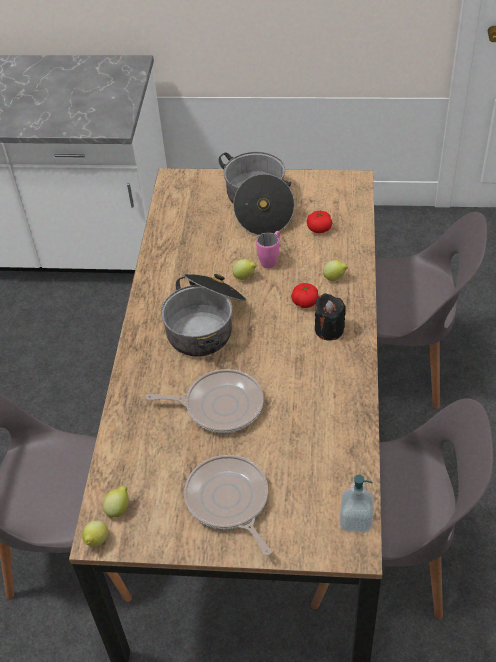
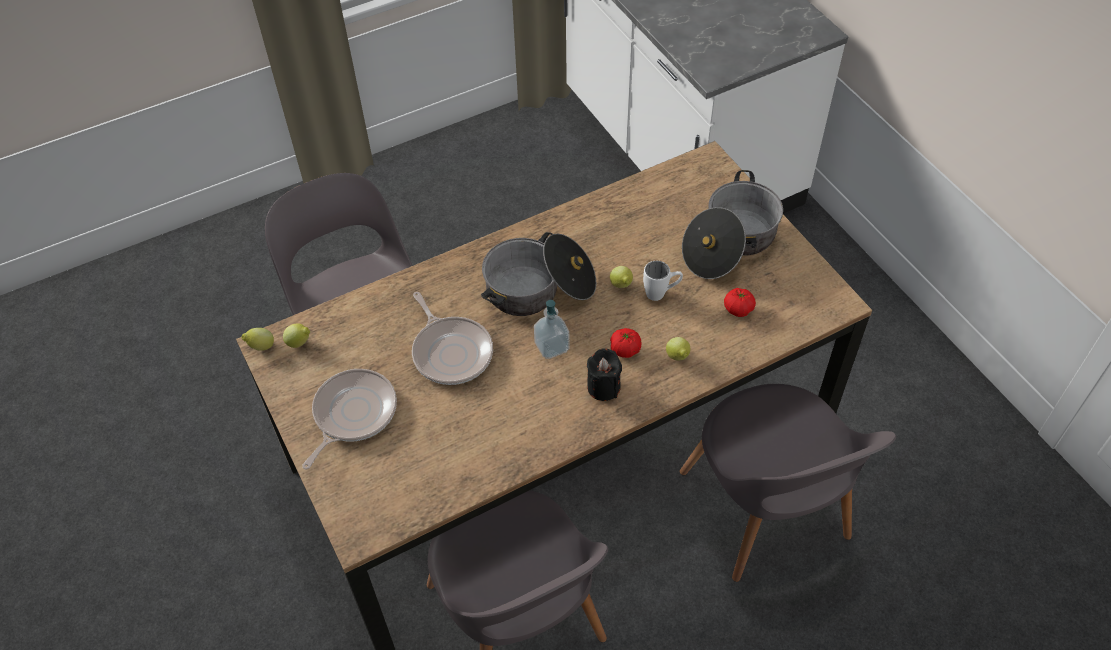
camera: 55 degrees right, 5 degrees up
pink mug [256,231,280,269] -> white mug [643,261,683,301]
soap dispenser [340,475,374,533] -> soap dispenser moved to [534,300,570,359]

